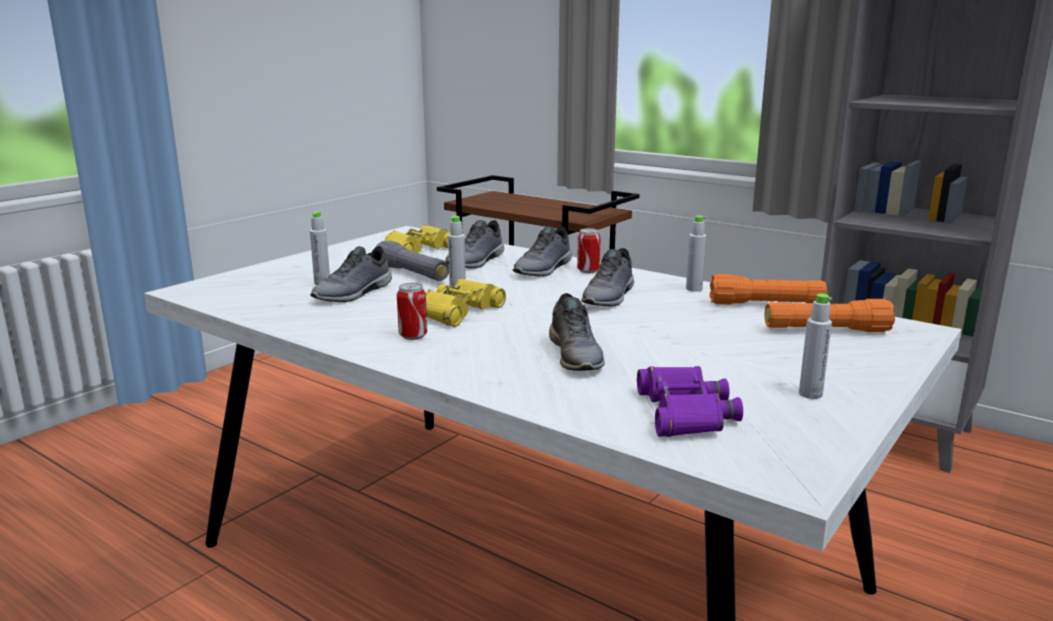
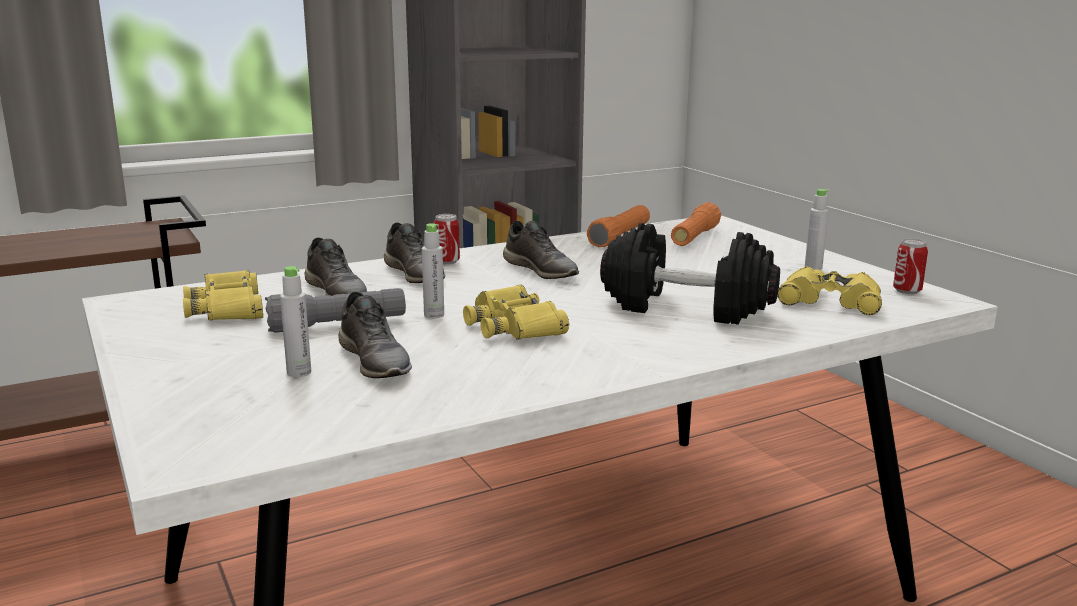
camera: 65 degrees left, 0 degrees up
can [397,283,427,340] -> can moved to [893,239,928,294]
grey shoe [549,293,605,371] -> black dumbbell [600,223,780,325]
purple binoculars [637,366,743,437] -> yellow binoculars [778,266,882,315]
grey bottle [686,216,707,292] -> none

